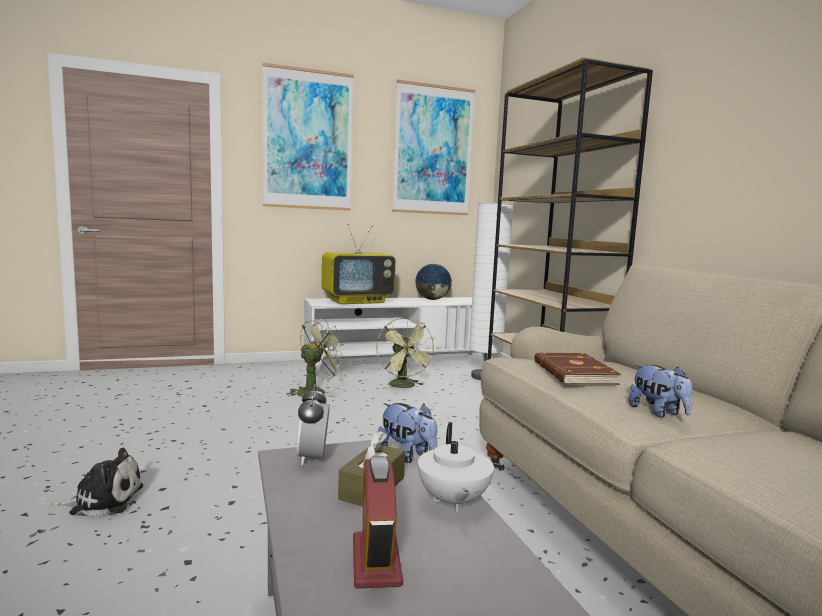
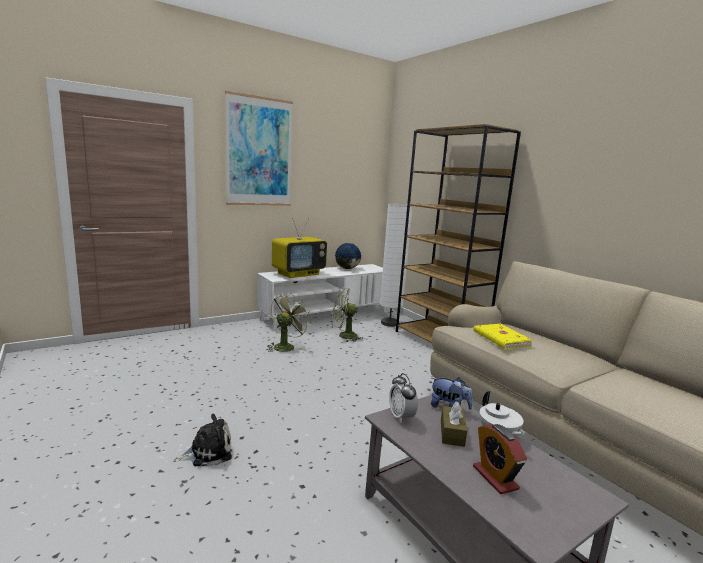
camera: 15 degrees left, 5 degrees up
green fan [376,317,435,389] -> green fan turned 120 degrees clockwise [332,288,362,342]
picture [392,80,475,215] -> none
brown book [534,352,621,385] -> yellow book [474,324,533,349]
plush toy [628,365,693,418] -> none

